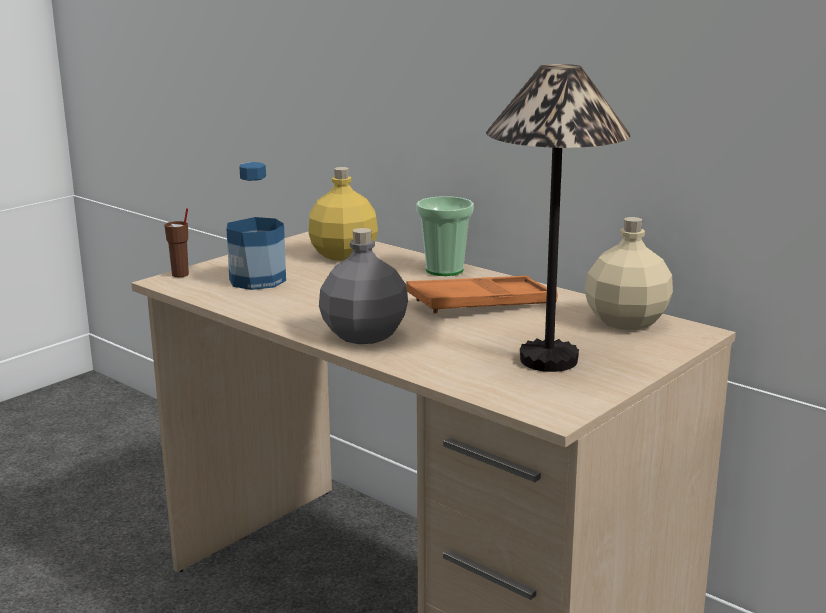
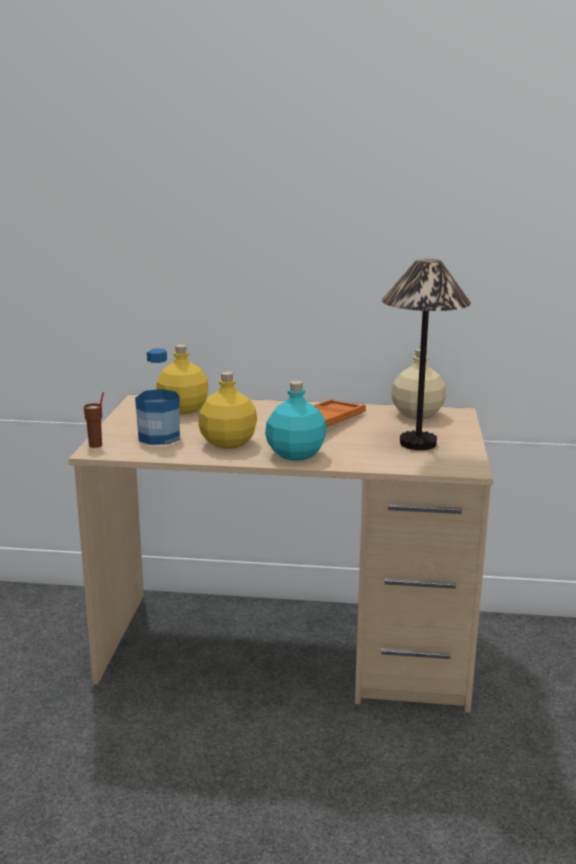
camera: 35 degrees left, 0 degrees up
grey bottle [319,228,408,344] -> turquoise bottle [265,381,327,461]
cup [416,196,474,276] -> none
none -> yellow bottle [198,371,257,449]

